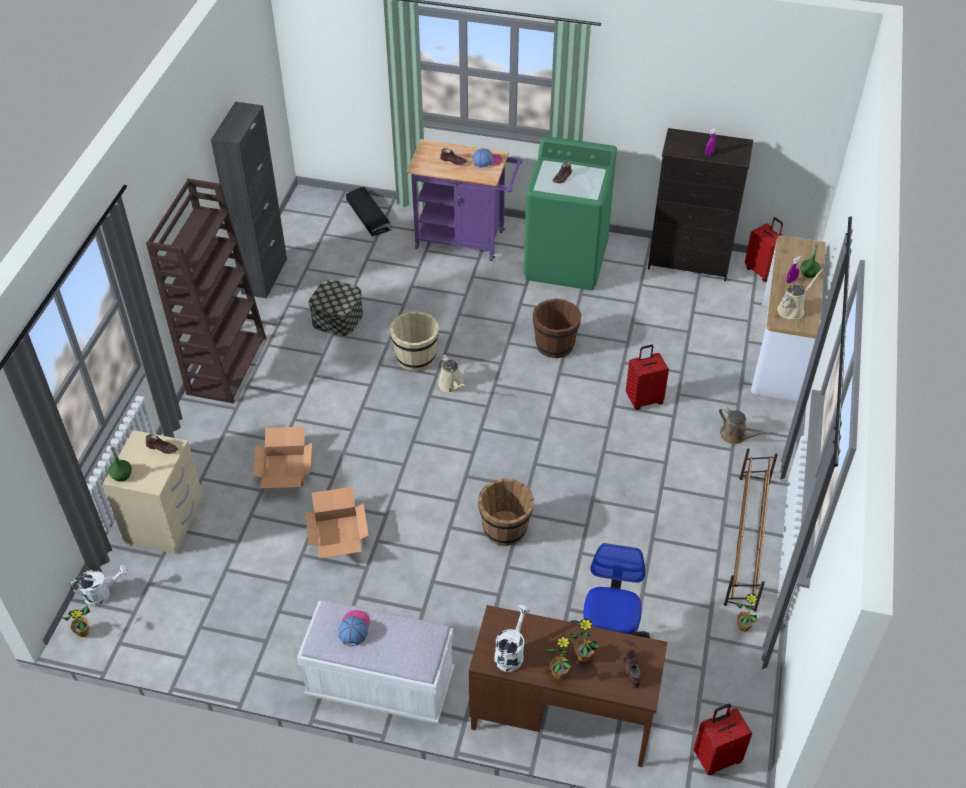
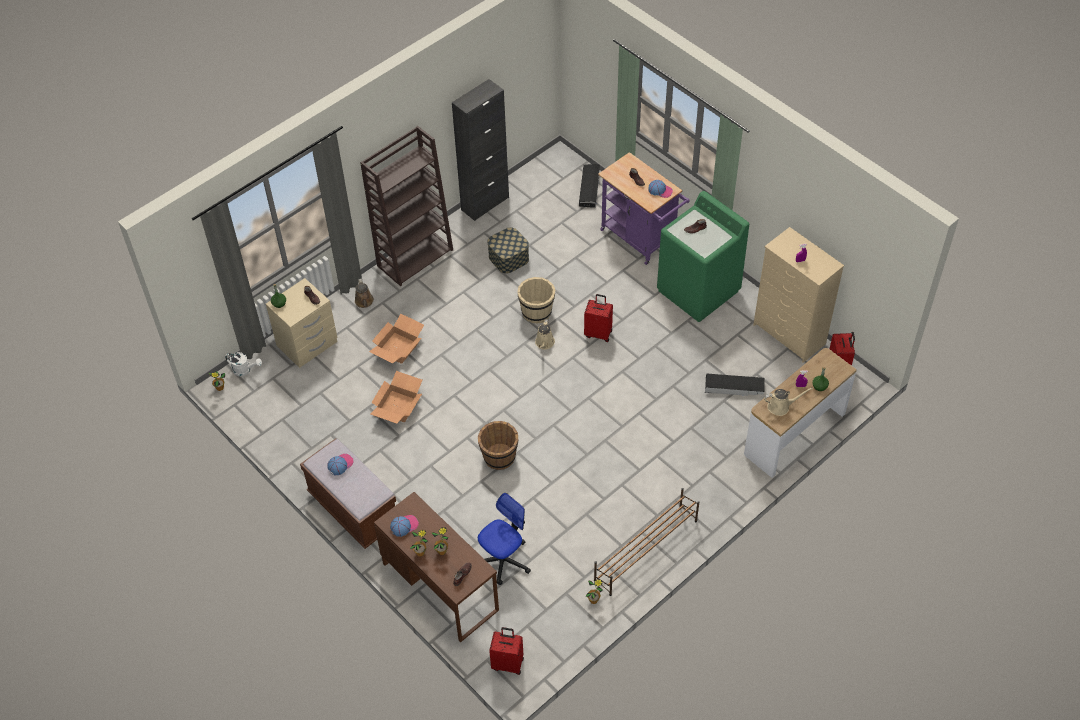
camera: 35 degrees right, 5 degrees up
white bench [297,600,454,724] -> brown bench [300,438,396,549]
white watering can [495,605,530,672] -> cap [390,515,419,537]
brown bucket [533,299,582,358] -> none
red suitcase [626,345,669,410] -> red suitcase moved to [584,294,613,342]
black dresser [648,128,753,282] -> beige dresser [753,227,844,363]
brown watering can [719,407,770,444] -> brown watering can moved to [355,278,374,308]
none -> black storage box [705,373,765,396]

